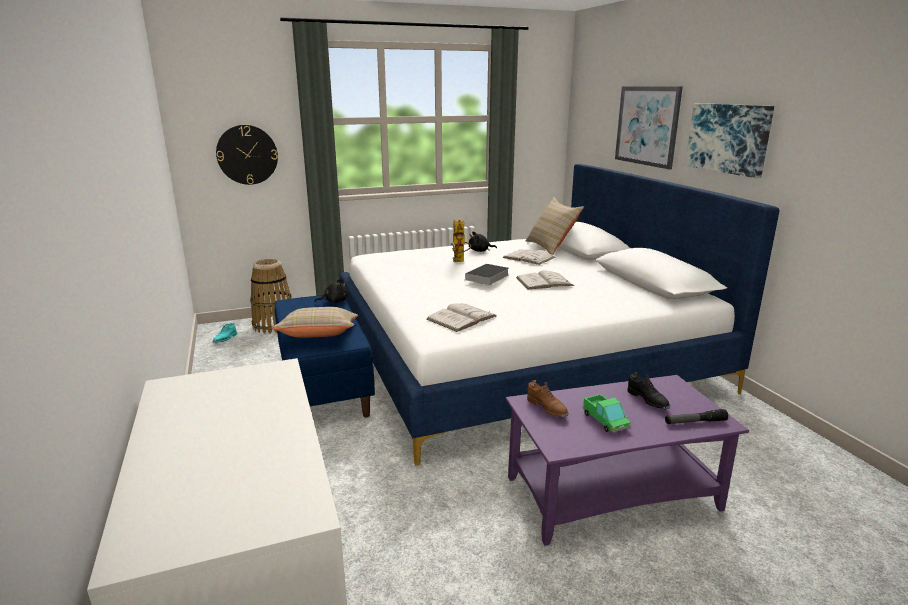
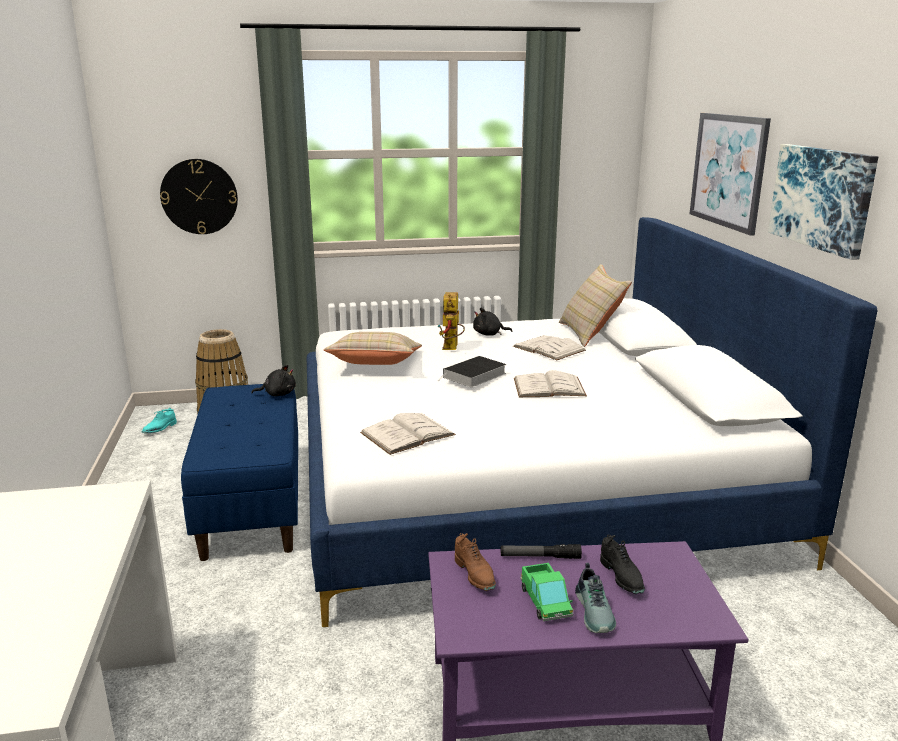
camera: 10 degrees right, 0 degrees up
beige pillow [271,307,358,338] -> beige pillow moved to [323,332,422,365]
flashlight [665,409,728,424] -> flashlight moved to [501,544,582,559]
none -> shoe [575,563,616,633]

